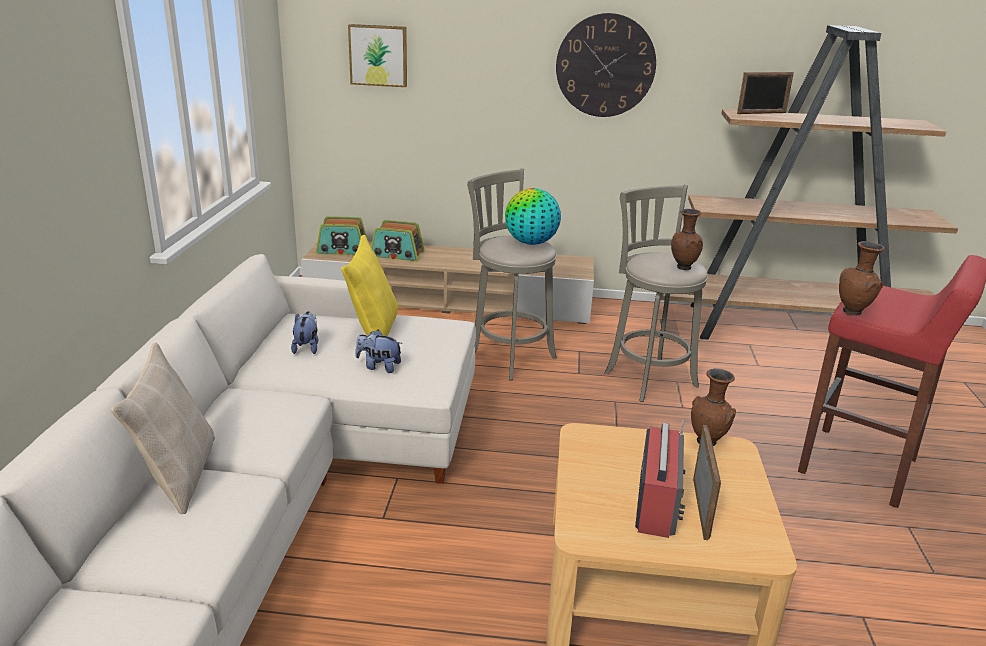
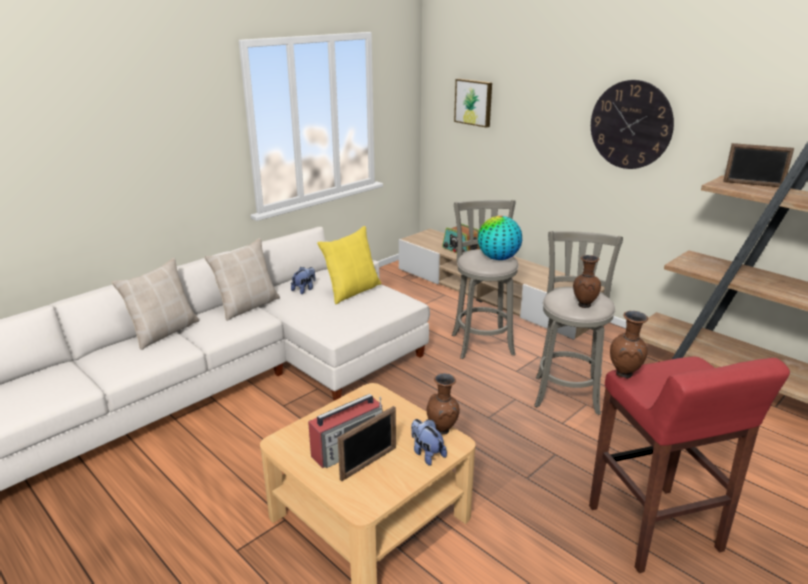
camera: 40 degrees right, 0 degrees up
radio [316,216,367,255] -> none
plush toy [356,330,403,373] -> plush toy moved to [411,419,447,466]
none -> beige pillow [204,238,280,321]

